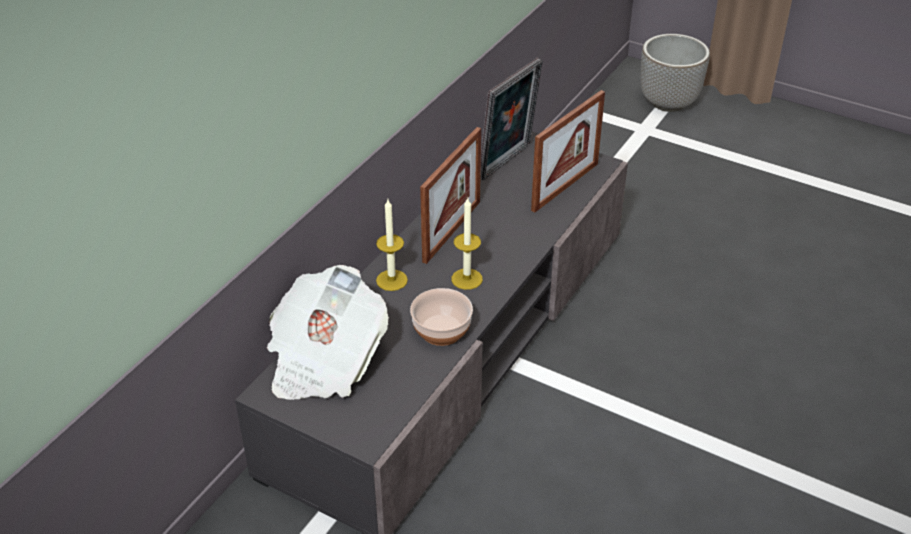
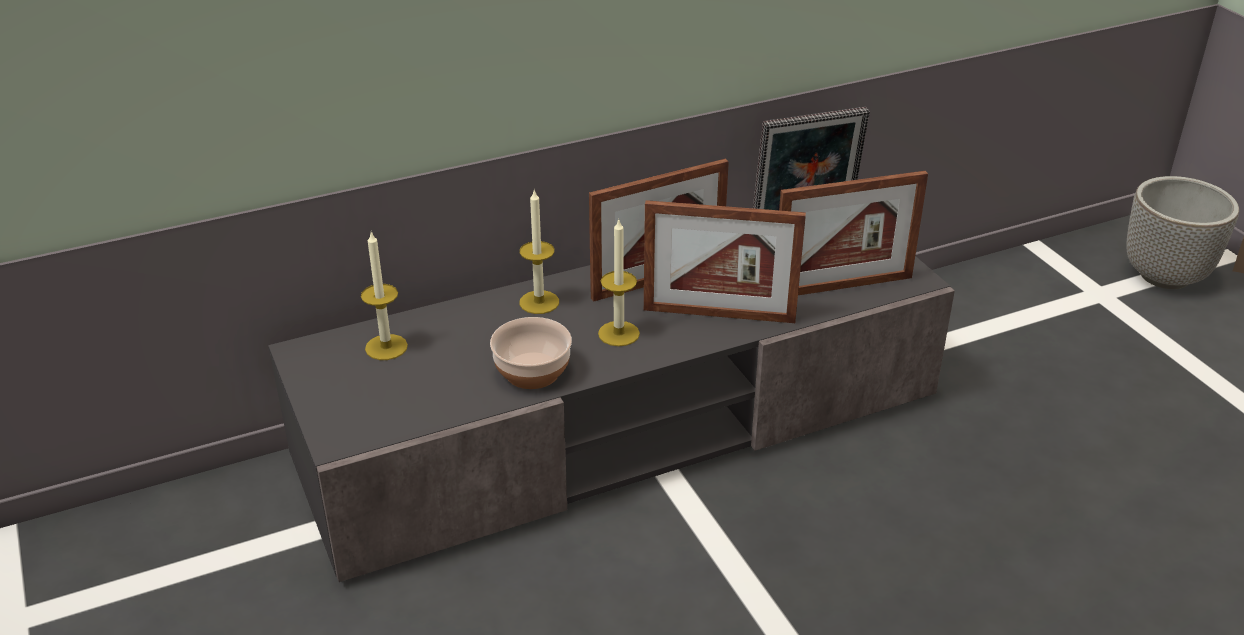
camera: 35 degrees right, 5 degrees down
newspaper [267,265,389,400] -> candle [361,232,408,360]
none -> picture frame [644,200,806,323]

